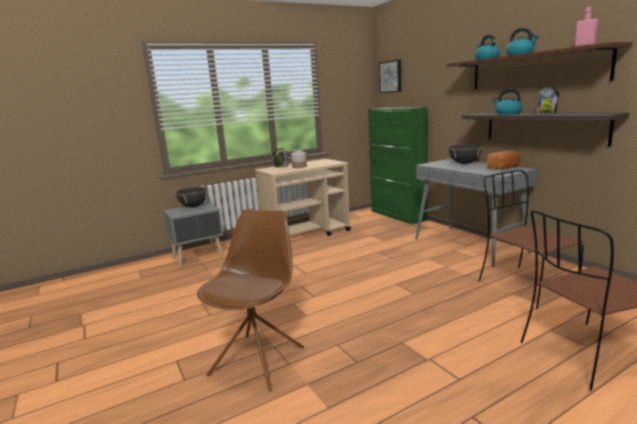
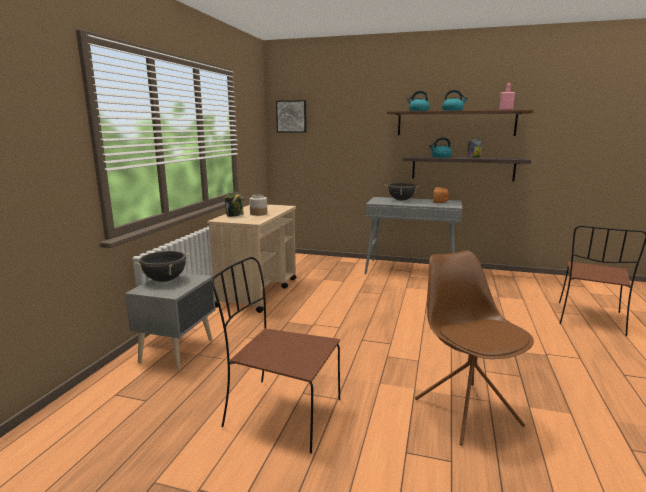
camera: 45 degrees left, 0 degrees up
green cabinet [368,107,428,224] -> none
brown chair [479,170,585,309] -> brown chair moved to [212,257,340,453]

